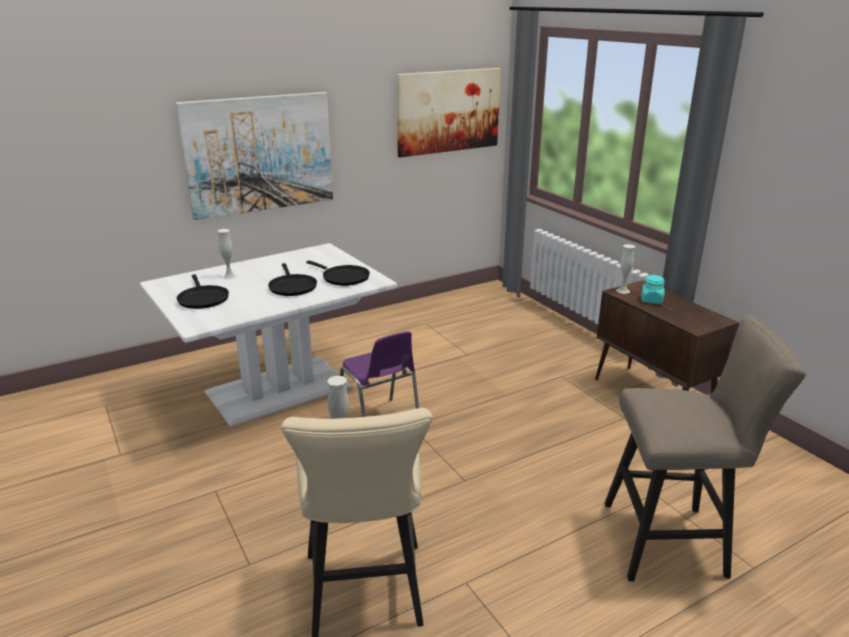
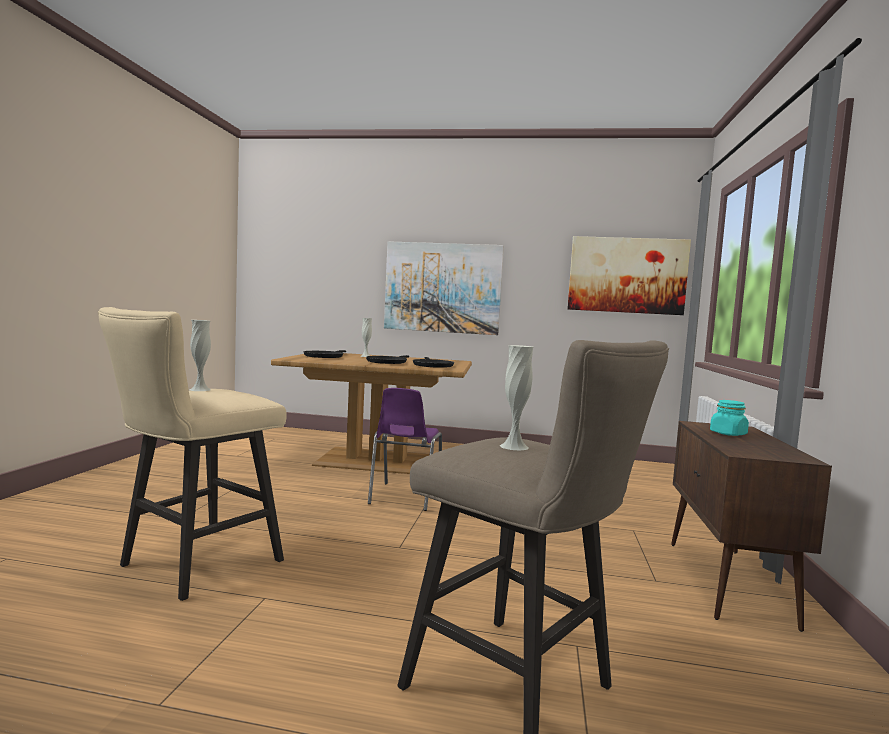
camera: 40 degrees right, 20 degrees down
white dining table [140,243,397,427] -> brown dining table [271,353,472,474]
white vase [616,244,635,294] -> white vase moved to [500,345,534,451]

